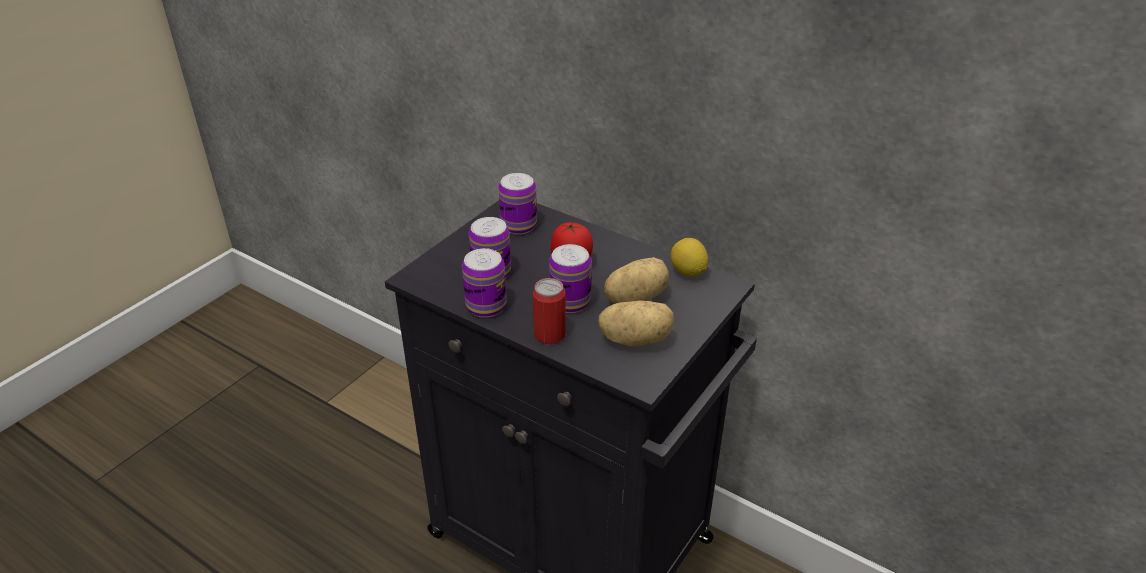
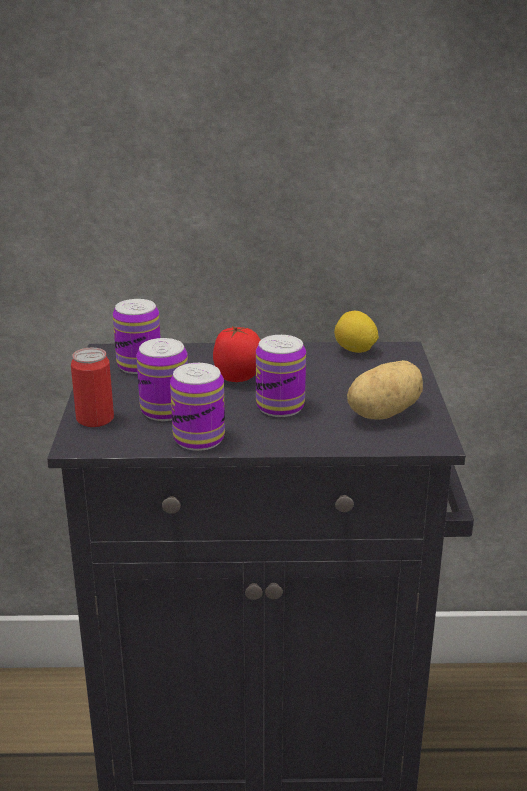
camera: 35 degrees left, 10 degrees down
can [533,278,566,344] -> can moved to [71,348,114,427]
potato [604,257,669,303] -> none

